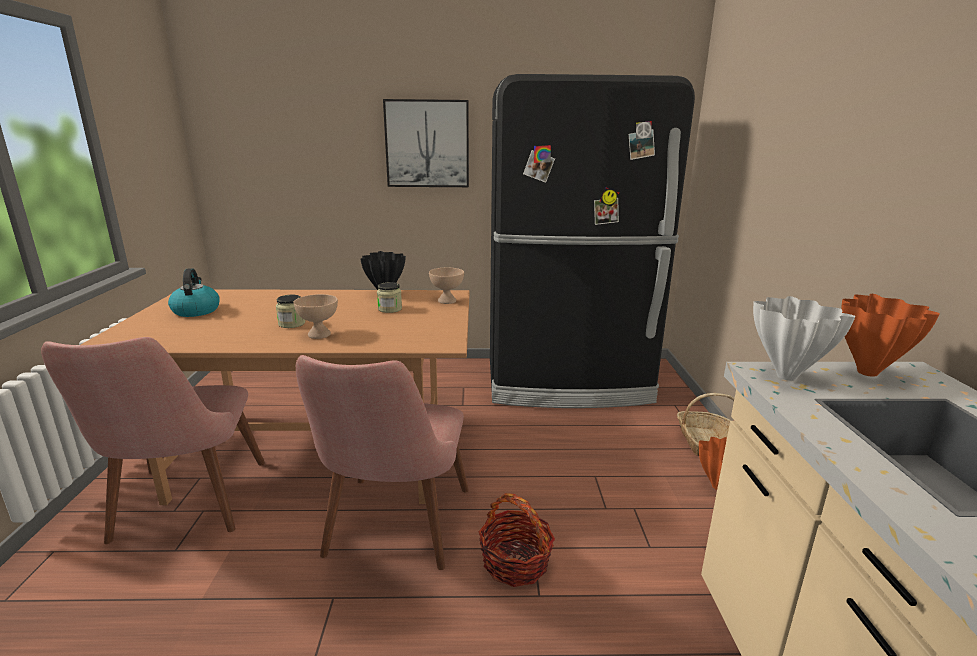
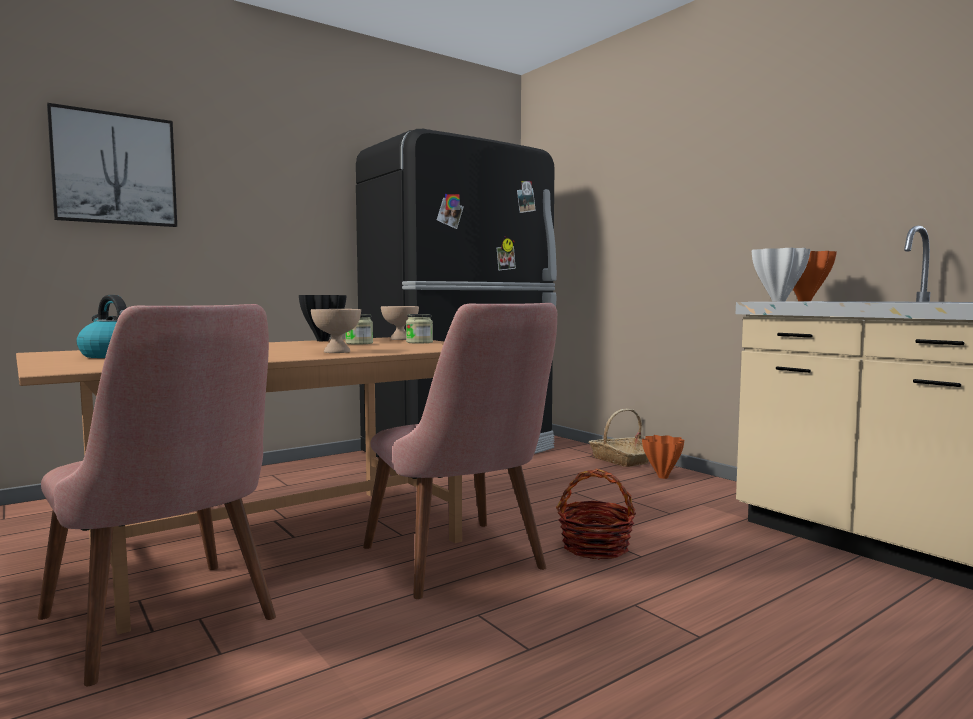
camera: 35 degrees left, 15 degrees down
jar [276,295,305,328] -> jar moved to [406,314,433,343]
picture [383,99,469,187] -> picture moved to [47,103,177,227]

